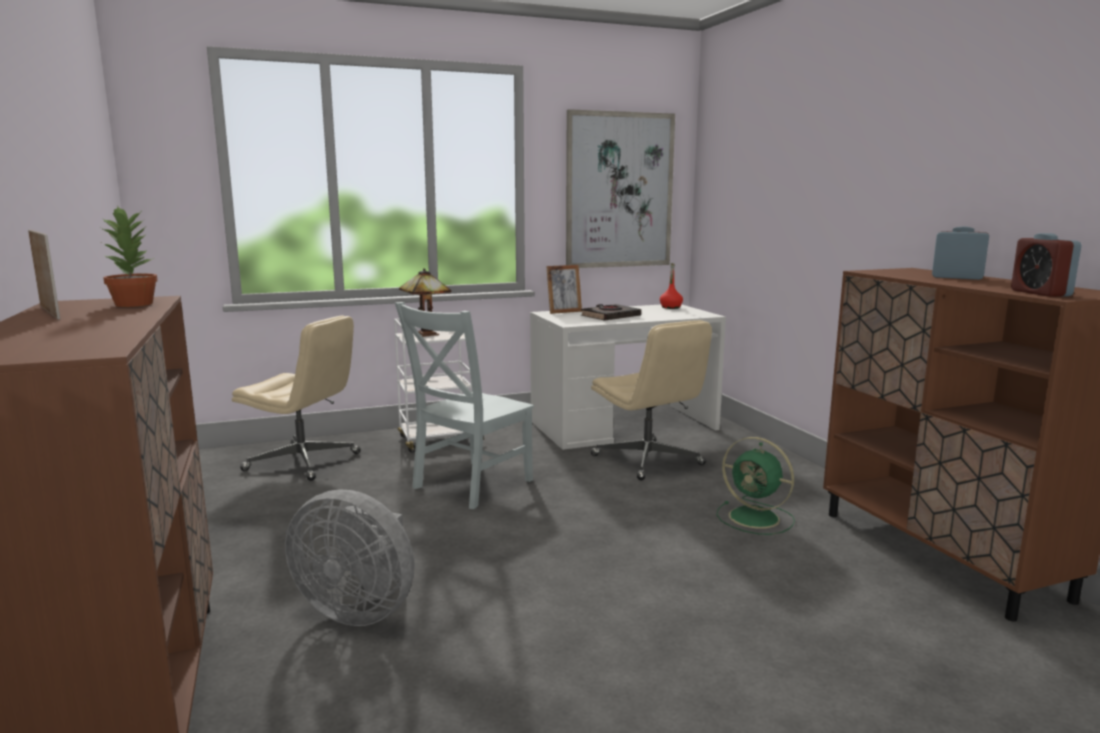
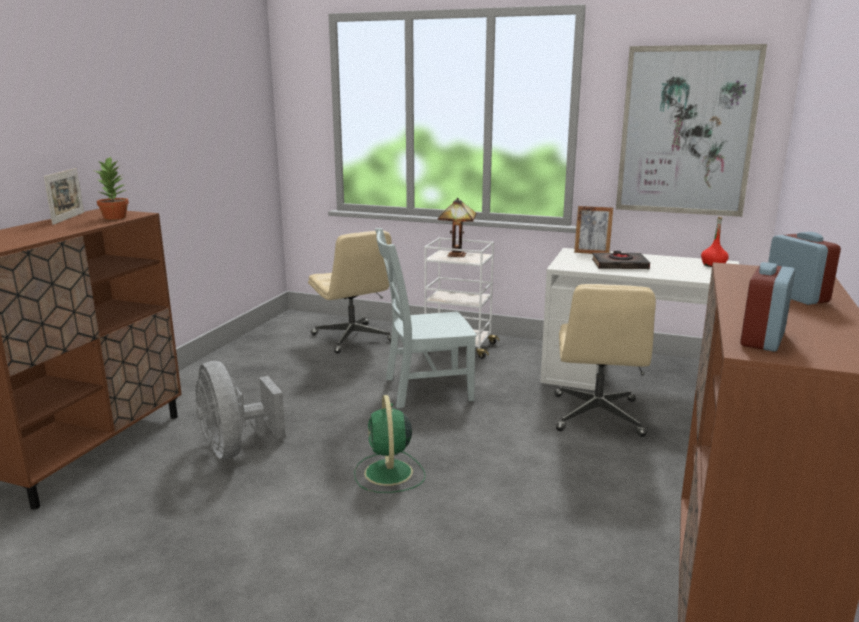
camera: 40 degrees right, 5 degrees up
green fan [717,437,795,535] -> green fan moved to [354,395,426,493]

